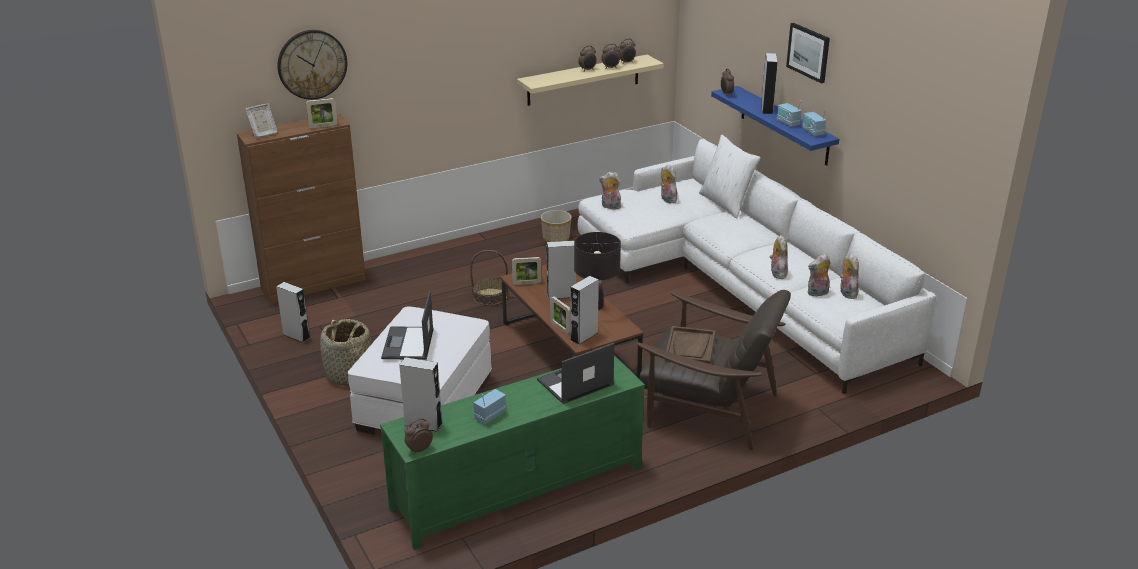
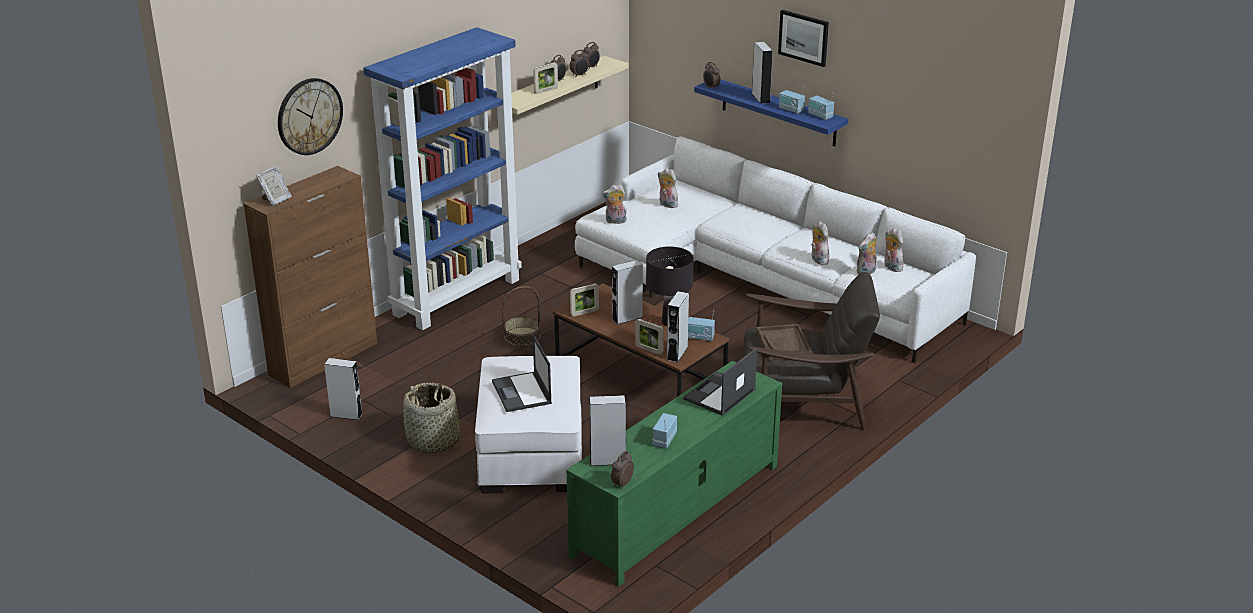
camera: 20 degrees left, 0 degrees up
picture frame [306,98,337,128] -> picture frame moved to [533,62,558,94]
planter [541,210,571,242] -> none
white pillow [699,135,761,218] -> none
none -> blue bookcase [363,27,522,330]
none -> radio [688,310,715,341]

